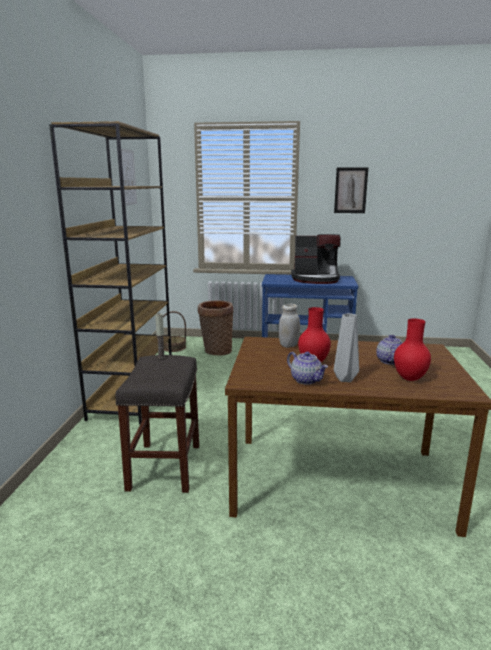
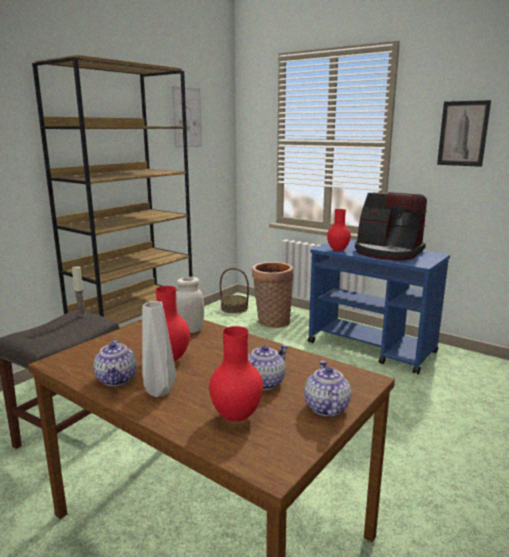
camera: 30 degrees right, 0 degrees up
none -> teapot [304,361,351,417]
none -> red vase [327,209,351,251]

